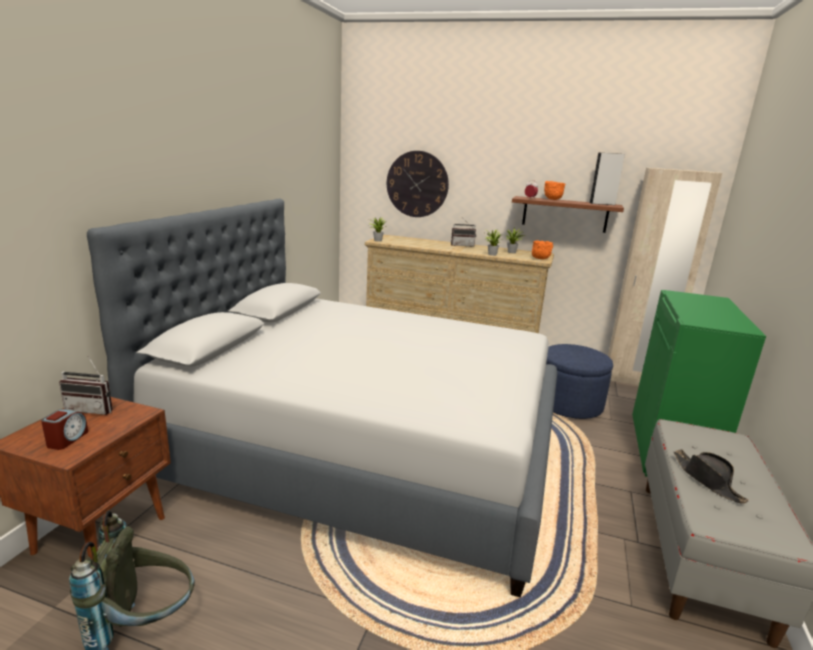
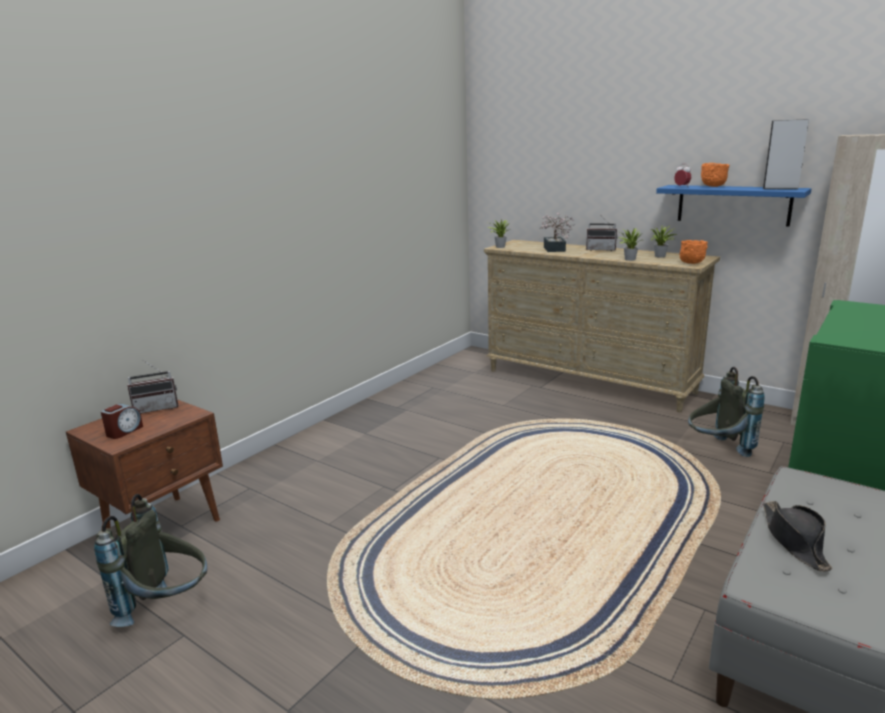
camera: 20 degrees right, 0 degrees up
radio [59,356,113,415] -> radio turned 45 degrees counterclockwise [127,360,179,414]
grey bed [87,199,557,598] -> none
wall clock [387,151,449,217] -> none
brown shelf [512,196,624,233] -> blue shelf [656,185,812,227]
blue ottoman [546,344,613,419] -> grey backpack [688,367,765,457]
none -> potted plant [540,212,575,252]

